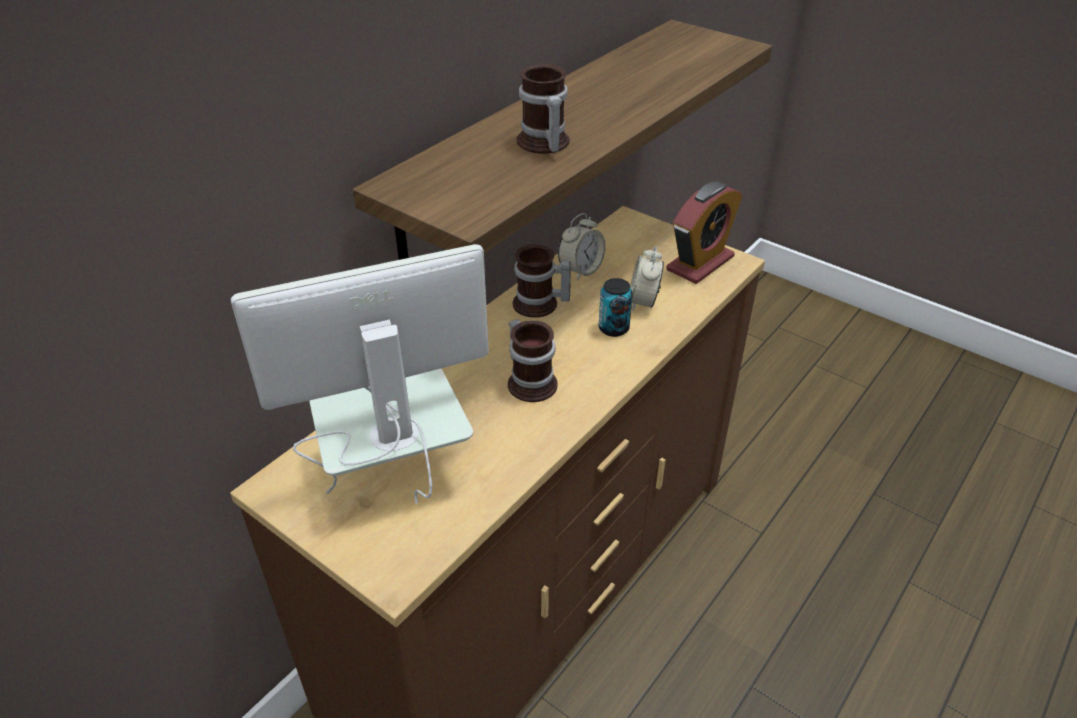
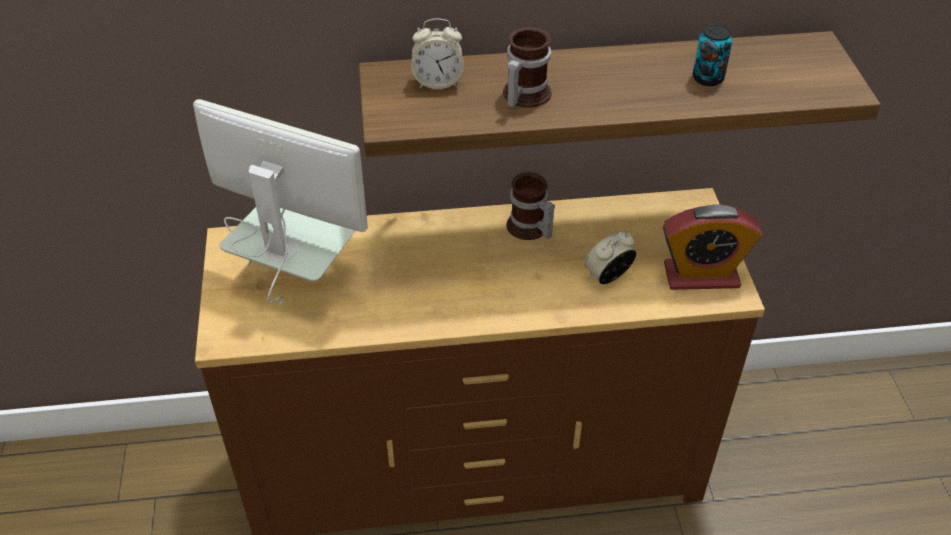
camera: 45 degrees right, 5 degrees up
mug [508,319,558,402] -> none
alarm clock [558,213,606,281] -> alarm clock moved to [411,18,464,89]
can [599,278,633,337] -> can moved to [693,24,733,86]

